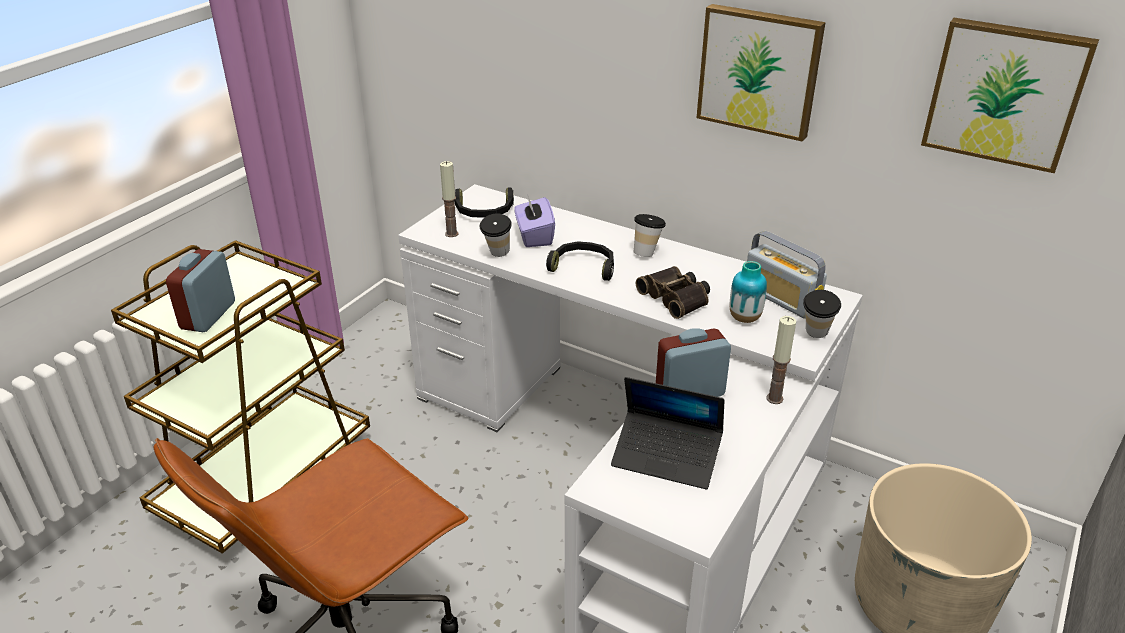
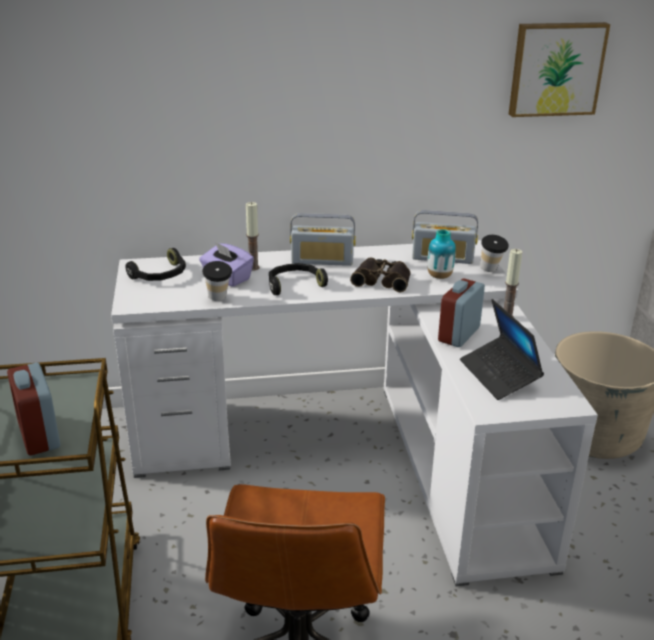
camera: 40 degrees left, 5 degrees down
candle [440,161,459,237] -> candle moved to [246,202,260,271]
laptop [611,377,725,489] -> laptop turned 90 degrees clockwise [460,299,544,400]
cup [634,214,666,257] -> radio [290,213,356,266]
picture [697,4,826,142] -> none

